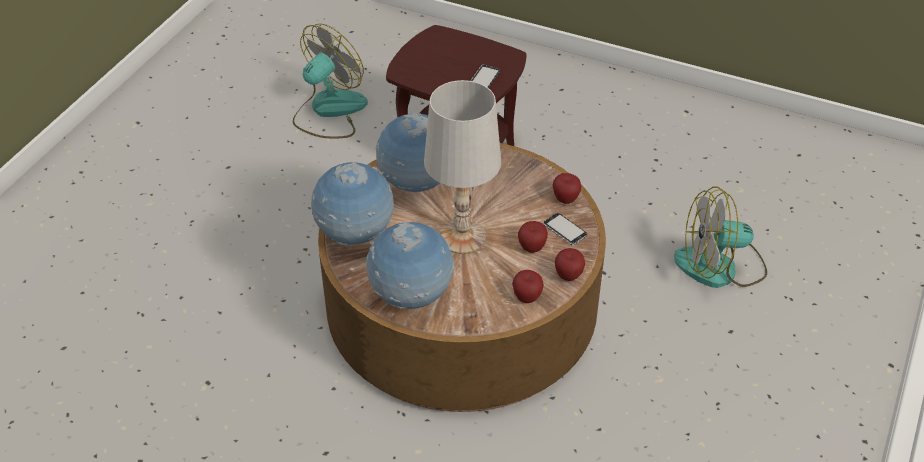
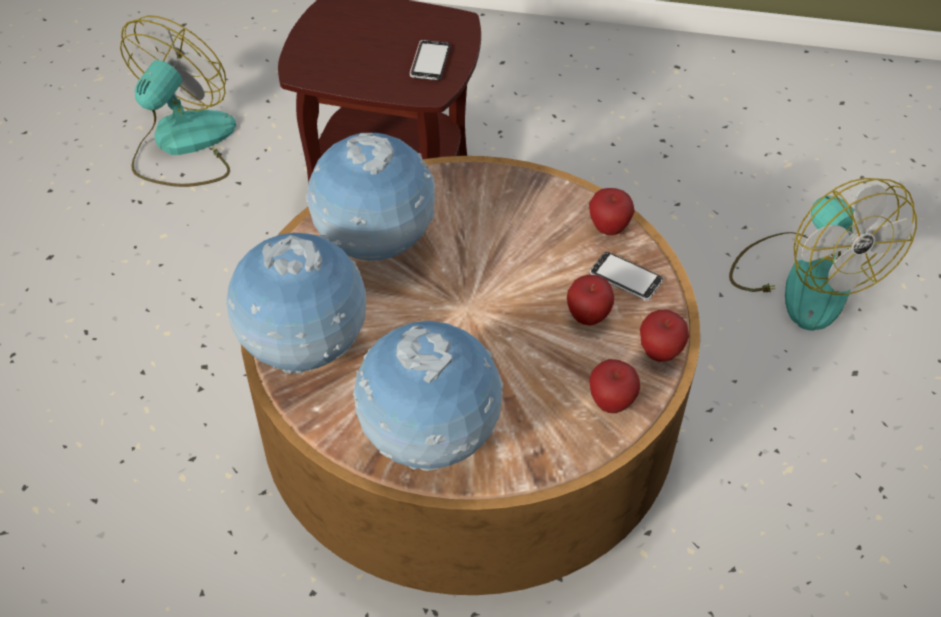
camera: 15 degrees left, 5 degrees up
white table lamp [424,80,501,254] -> none
fan [674,187,767,288] -> fan turned 90 degrees counterclockwise [729,178,917,331]

